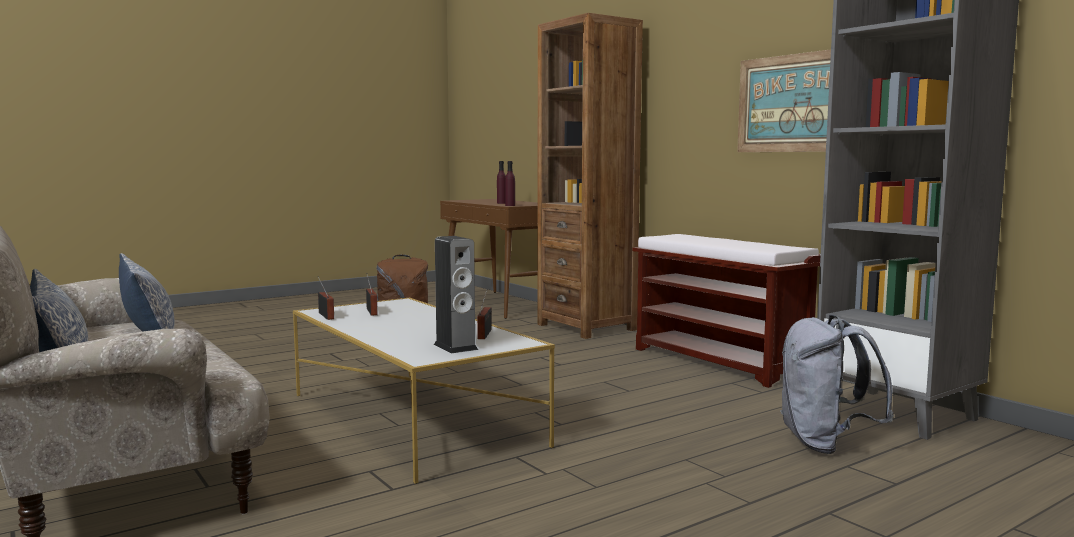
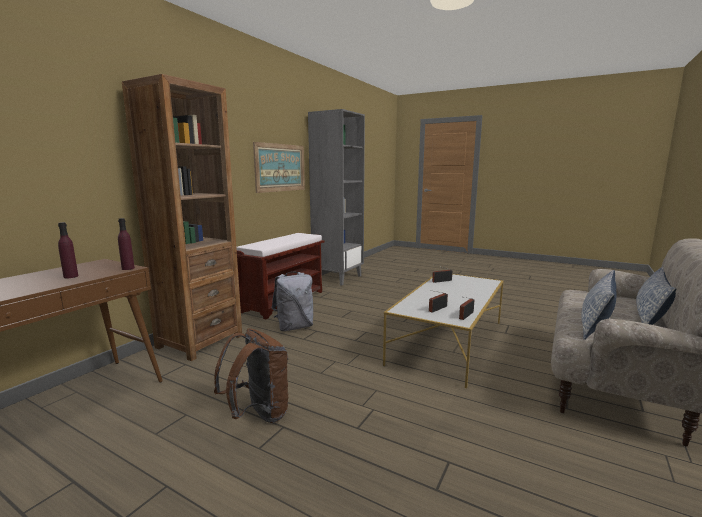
camera: 115 degrees left, 5 degrees up
speaker [434,236,478,353] -> none
grey backpack [780,315,894,454] -> grey backpack moved to [271,271,313,331]

